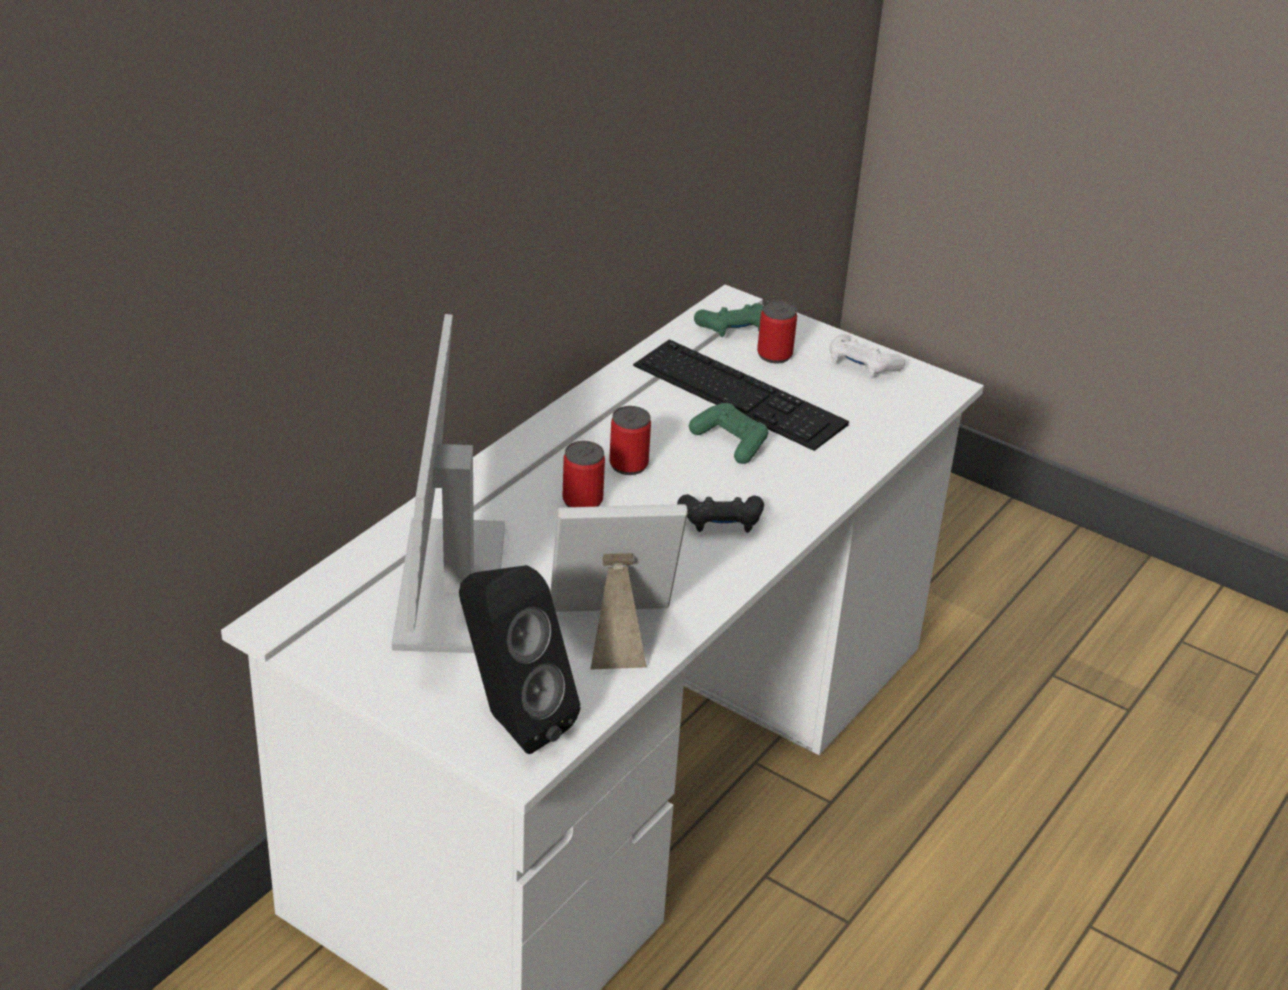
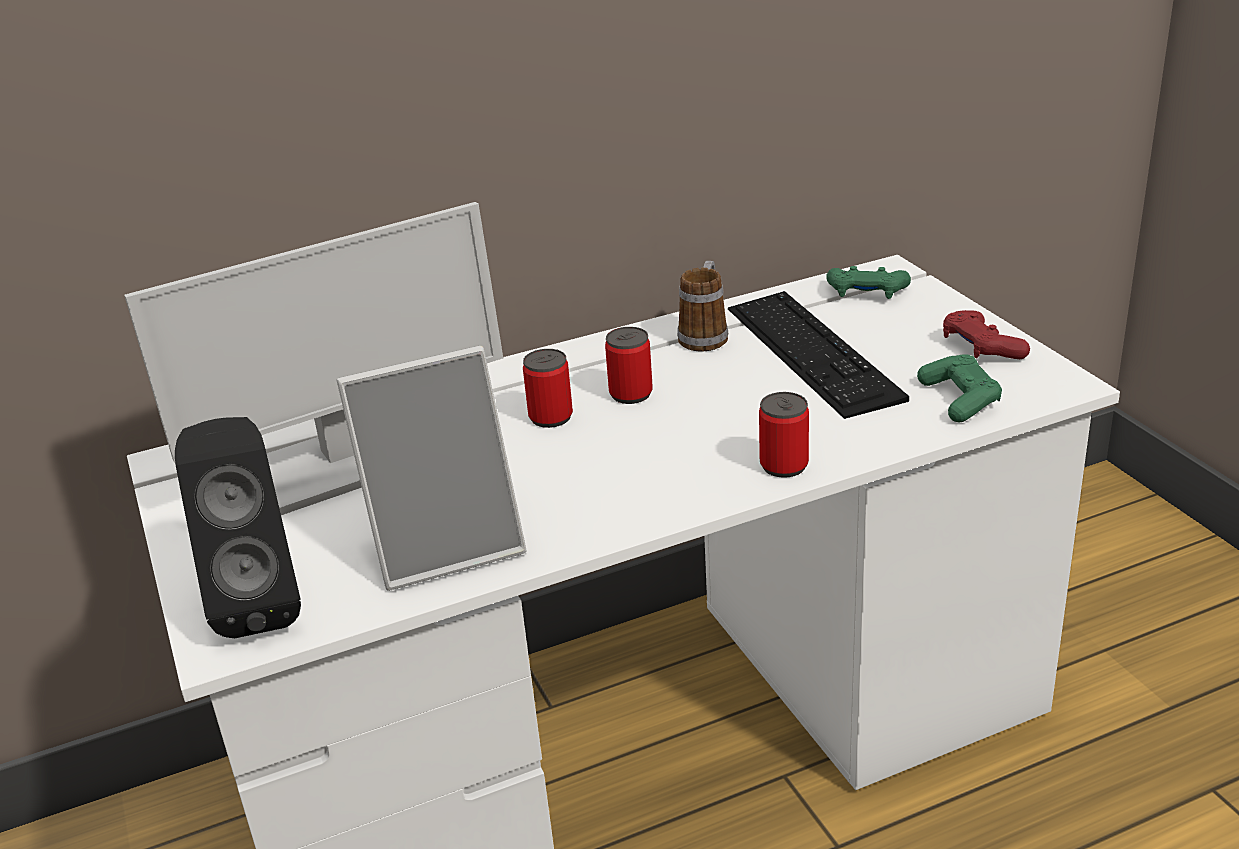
camera: 35 degrees right, 5 degrees down
monitor [391,314,505,653] -> monitor turned 150 degrees counterclockwise [124,202,503,515]
picture frame [550,504,688,670] -> picture frame turned 135 degrees clockwise [337,346,526,591]
black game controller [677,494,764,533] -> none
green game controller [689,403,768,464] -> green game controller moved to [917,354,1002,423]
can [757,300,797,364] -> can moved to [759,392,809,478]
white game controller [830,334,905,377] -> red game controller [943,310,1030,359]
none -> mug [677,261,728,351]

